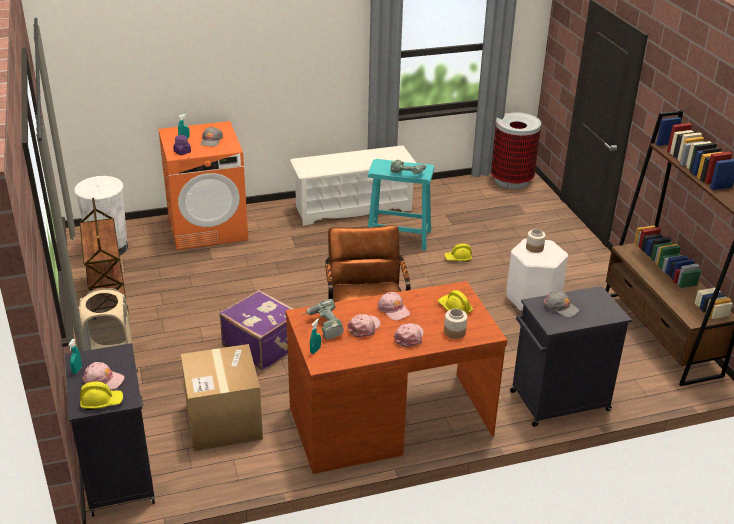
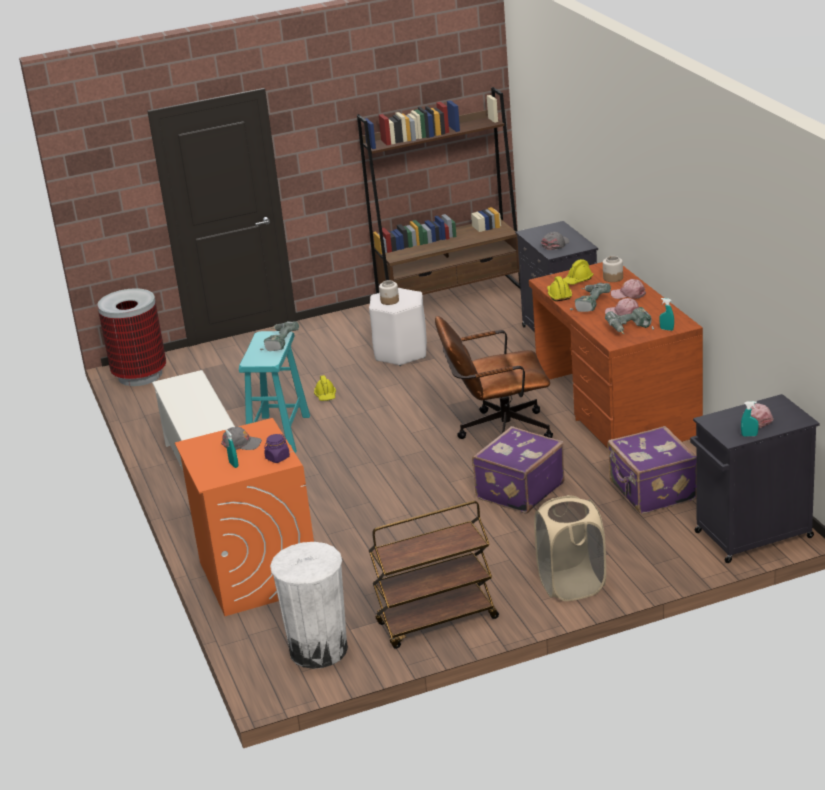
camera: 90 degrees left, 5 degrees down
yellow hard hat [80,382,123,410] -> yellow hard hat moved to [547,276,572,301]
cardboard box [181,344,263,451] -> purple suitcase [608,426,697,514]
pink cap [377,292,410,320] -> power drill [570,283,611,312]

